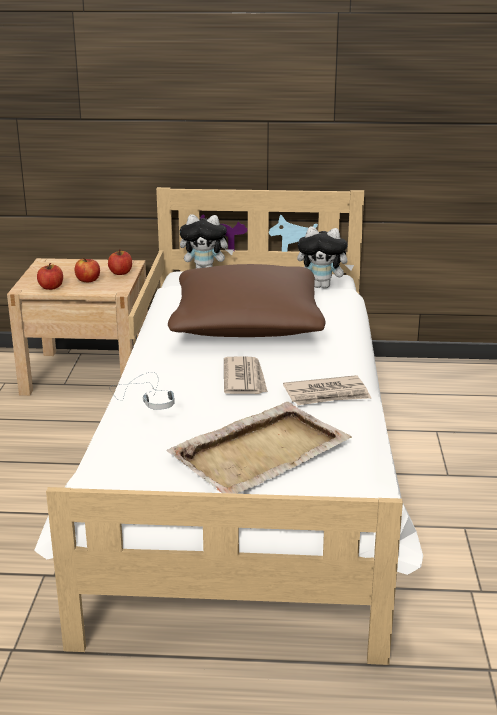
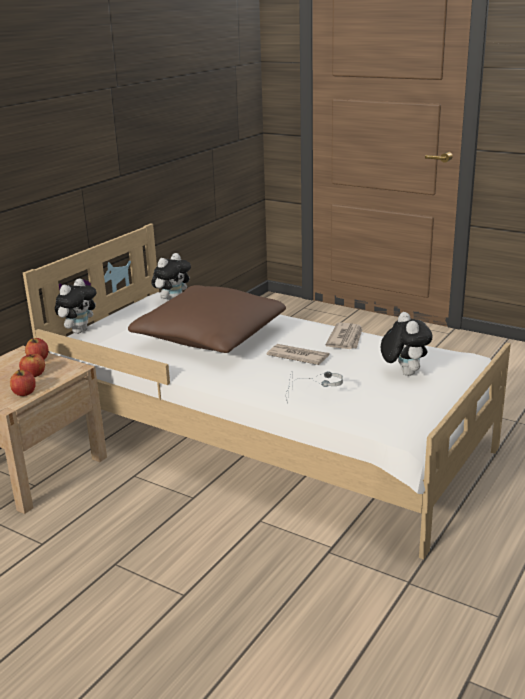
camera: 60 degrees left, 0 degrees up
beige tray [166,402,351,494] -> plush toy [381,312,433,376]

